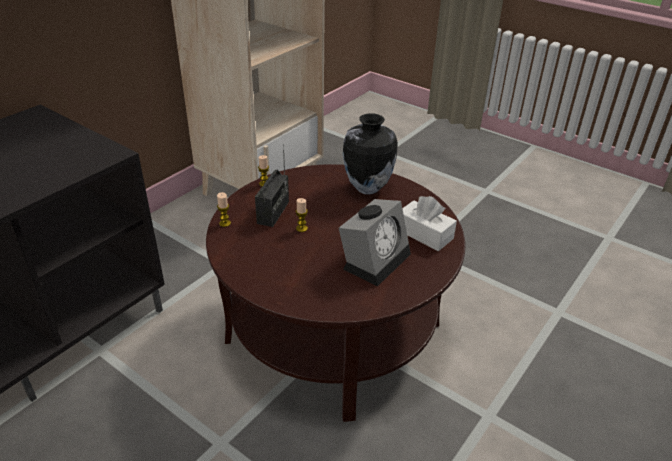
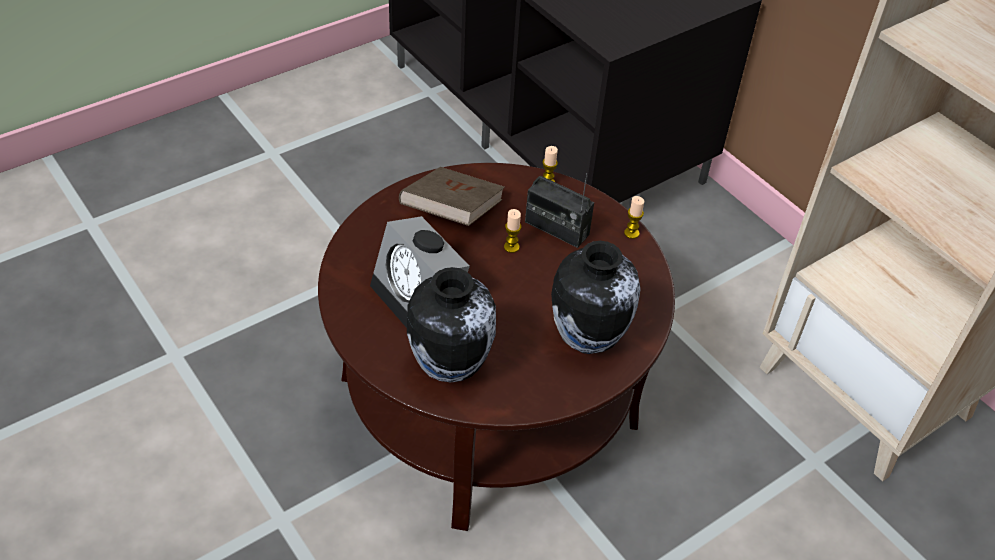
camera: 105 degrees right, 10 degrees up
white tissue box [402,196,457,251] -> vase [407,267,496,383]
none -> brown book [399,167,505,226]

